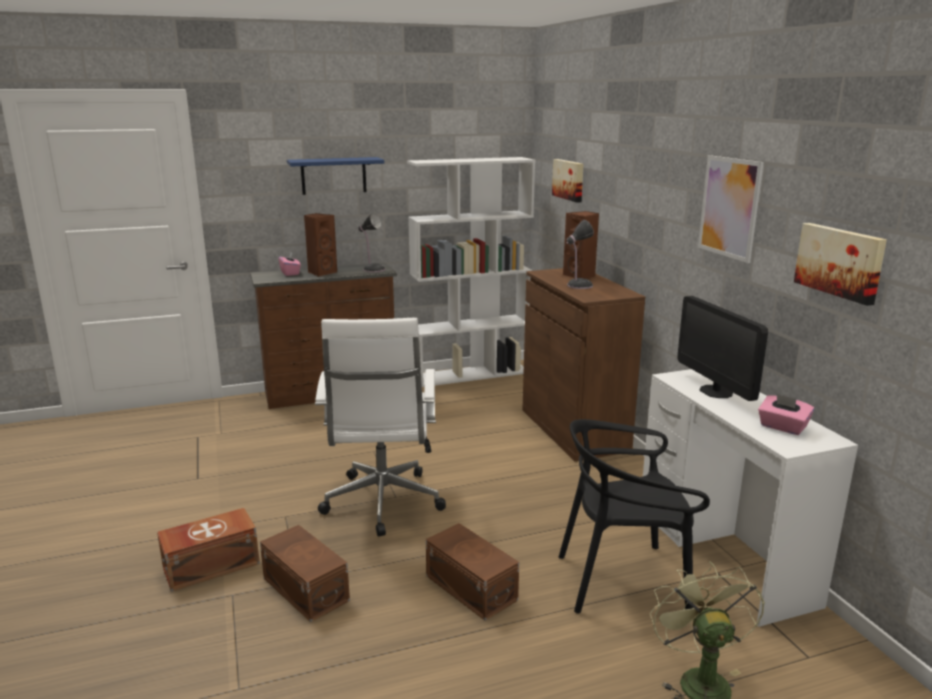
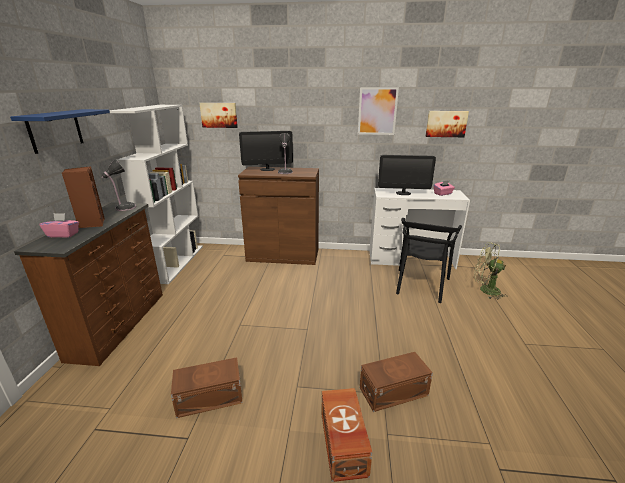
camera: 65 degrees left, 5 degrees up
white office chair [315,318,446,537] -> none
brown storage box [426,523,519,620] -> brown storage box moved to [171,357,243,418]
brown speaker [563,211,599,279] -> monitor [239,131,293,171]

